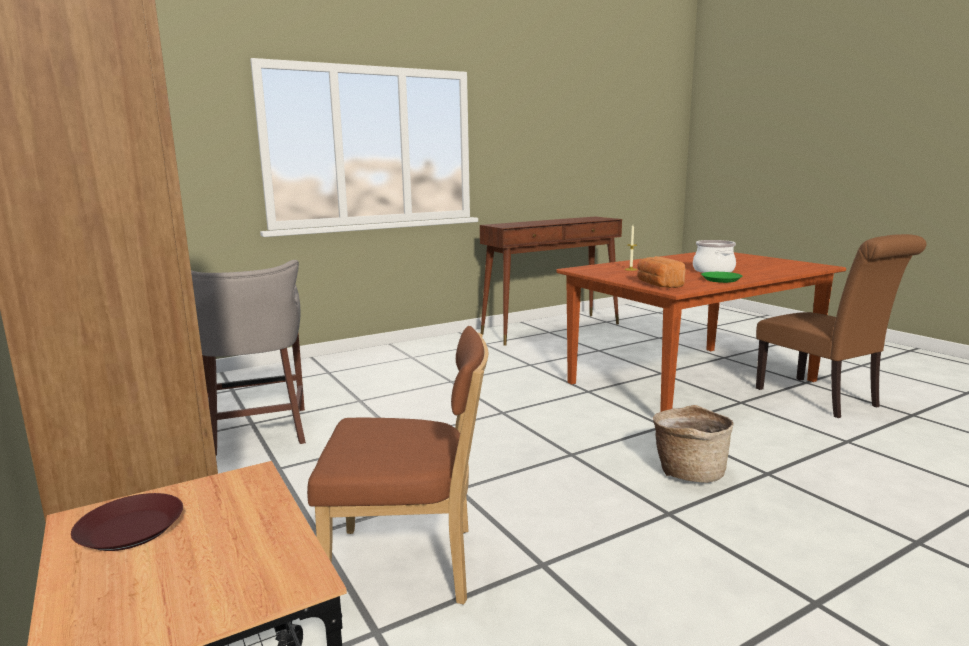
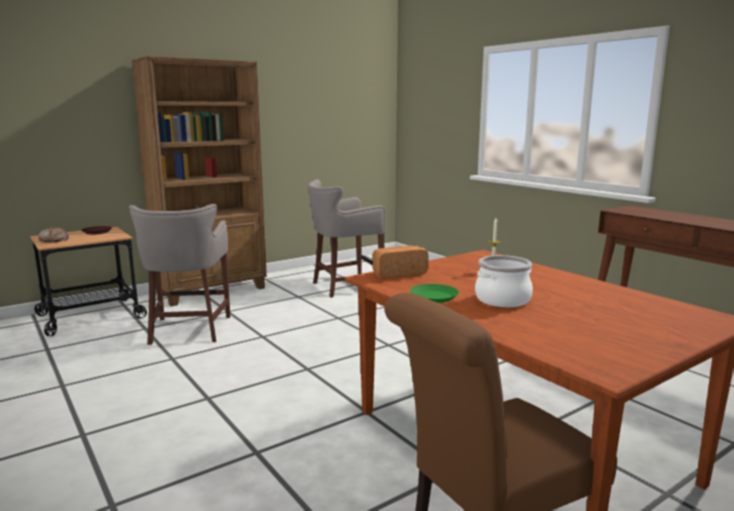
camera: 85 degrees right, 0 degrees up
brown chair [307,326,488,605] -> grey stool [129,204,230,345]
basket [653,405,734,483] -> none
none -> bread [38,227,69,243]

